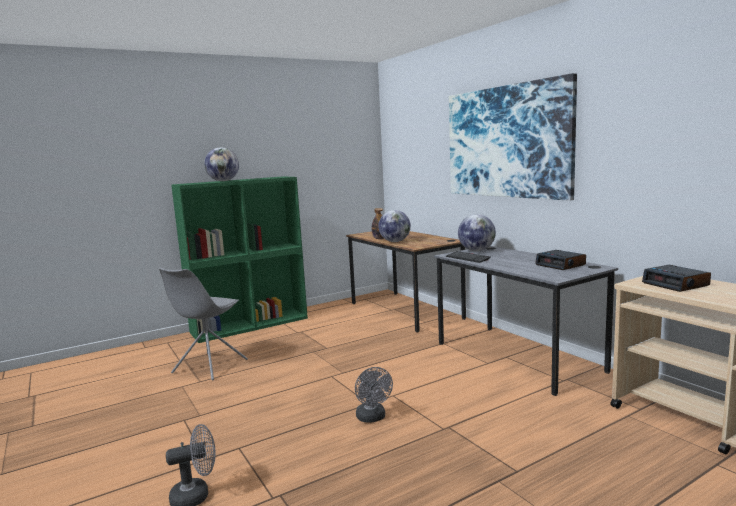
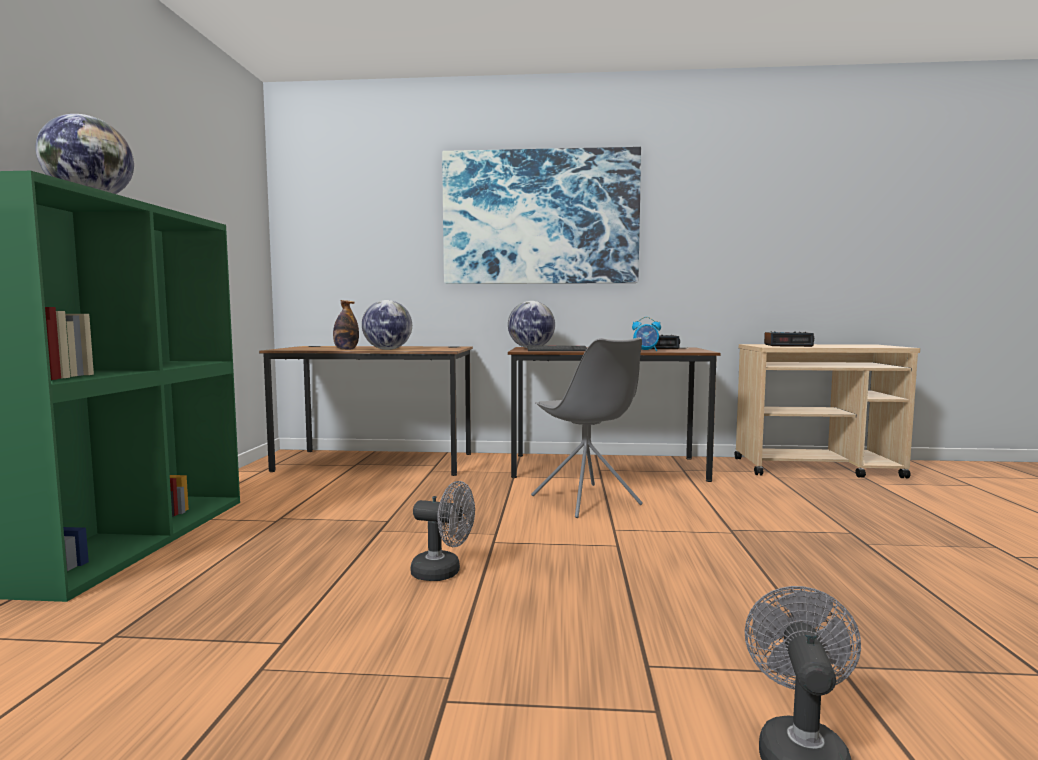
camera: 55 degrees left, 5 degrees down
grey chair [159,267,248,380] -> grey chair moved to [531,337,643,518]
grey fan [355,367,393,423] -> grey fan moved to [411,481,475,581]
grey desk [434,246,618,396] -> brown desk [508,347,721,482]
none -> alarm clock [632,317,661,351]

